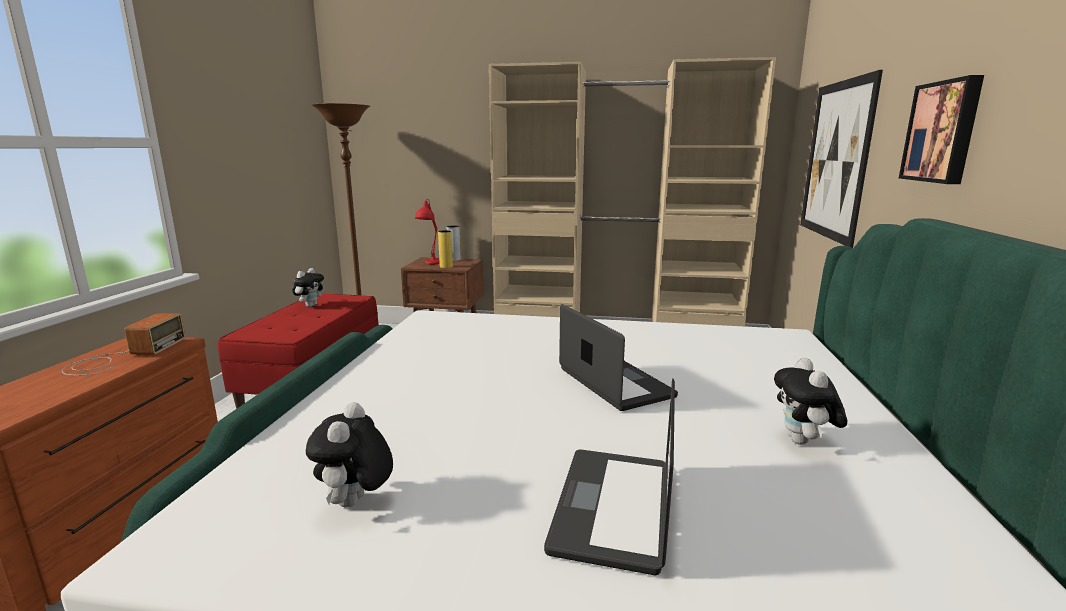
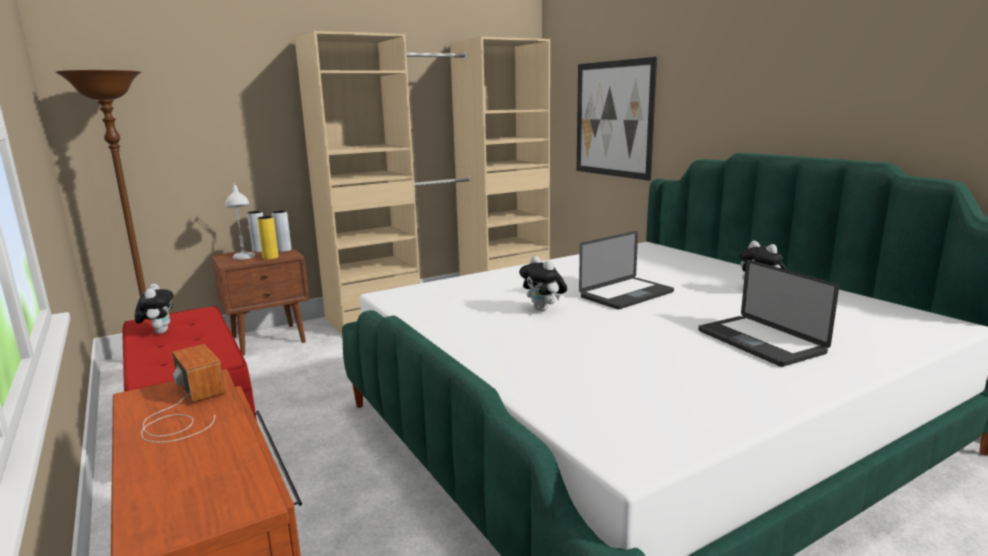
camera: 40 degrees left, 0 degrees up
plush toy [306,402,393,508] -> plush toy moved to [519,256,567,312]
red table lamp [415,199,440,265] -> white table lamp [225,184,255,260]
laptop [559,304,678,411] -> laptop turned 120 degrees clockwise [579,231,674,310]
picture [899,75,984,184] -> none
none -> grey vase [272,210,292,252]

